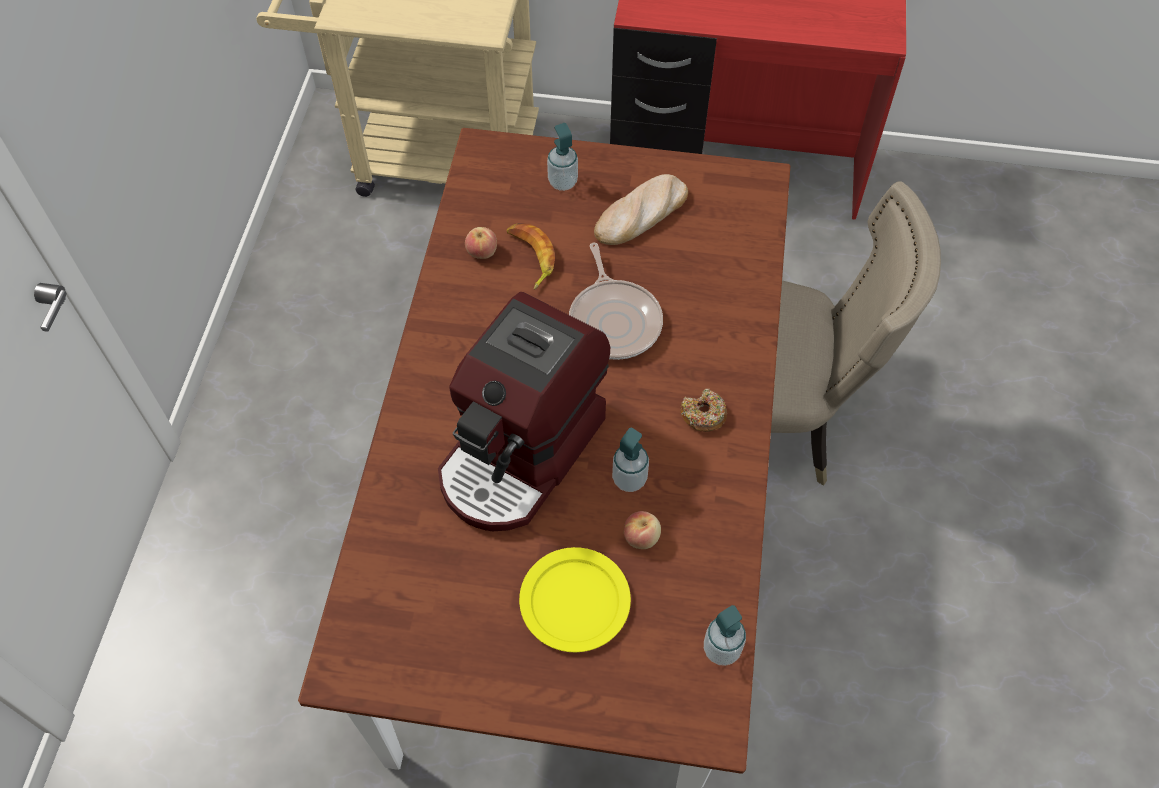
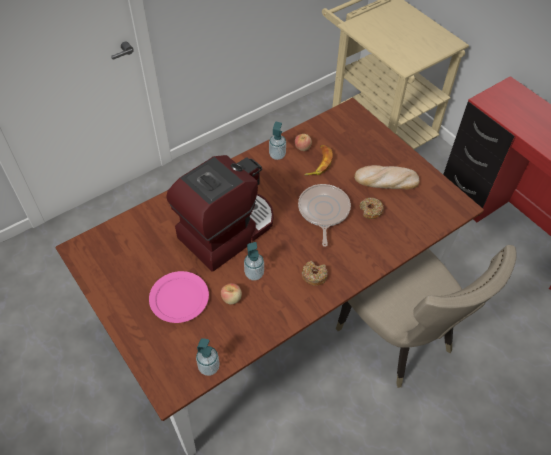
camera: 45 degrees right, 5 degrees down
coffee machine [438,292,610,531] -> coffee machine turned 150 degrees clockwise [166,155,273,271]
yellow plate [519,547,631,652] -> pink plate [149,271,209,323]
soap dispenser [547,123,578,191] -> soap dispenser moved to [269,121,286,160]
frying pan [569,243,663,360] -> frying pan turned 150 degrees clockwise [298,184,351,246]
none -> donut [359,198,384,219]

